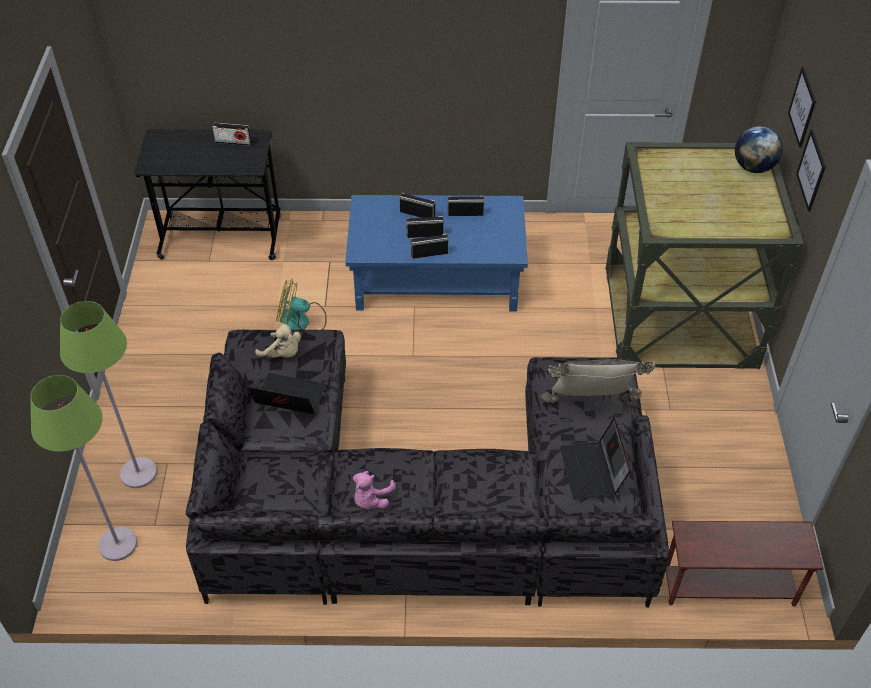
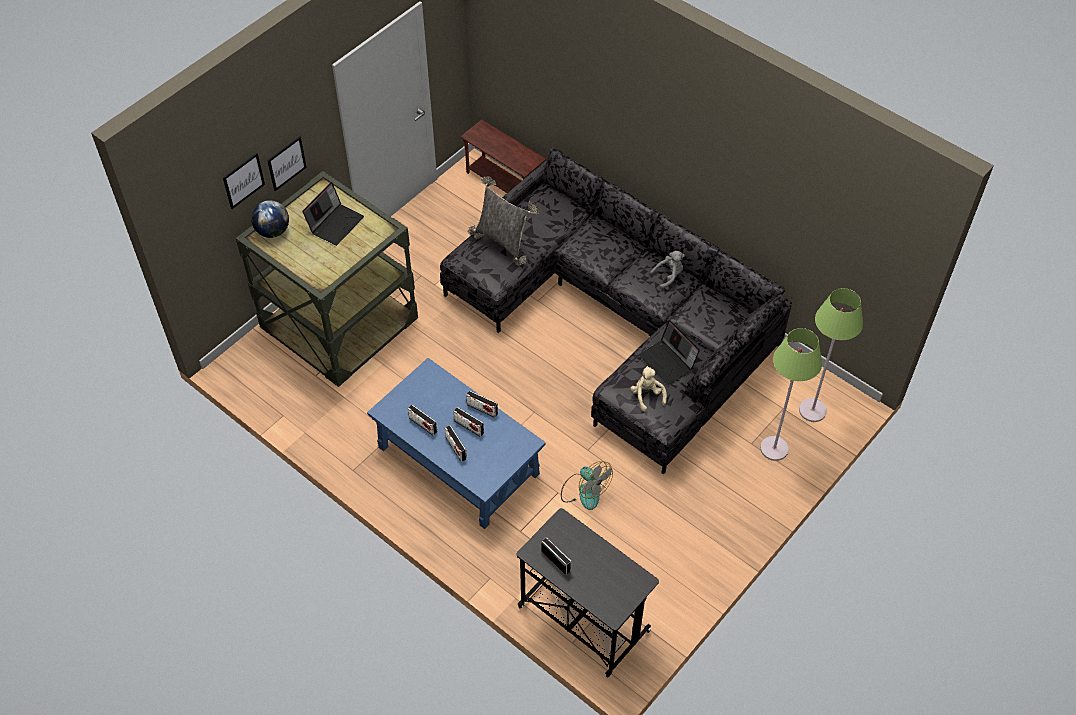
camera: 140 degrees left, 5 degrees up
pink plush toy [353,471,396,509] -> grey plush toy [650,251,685,289]
laptop [560,418,631,500] -> laptop moved to [302,182,364,246]

